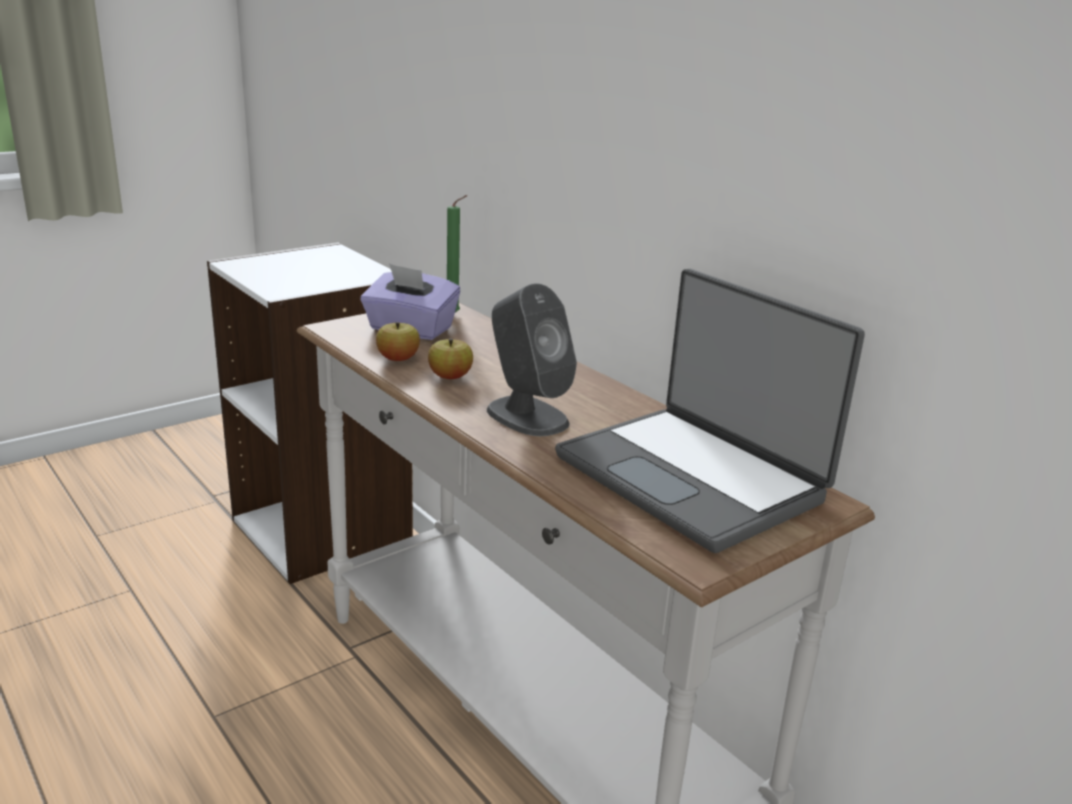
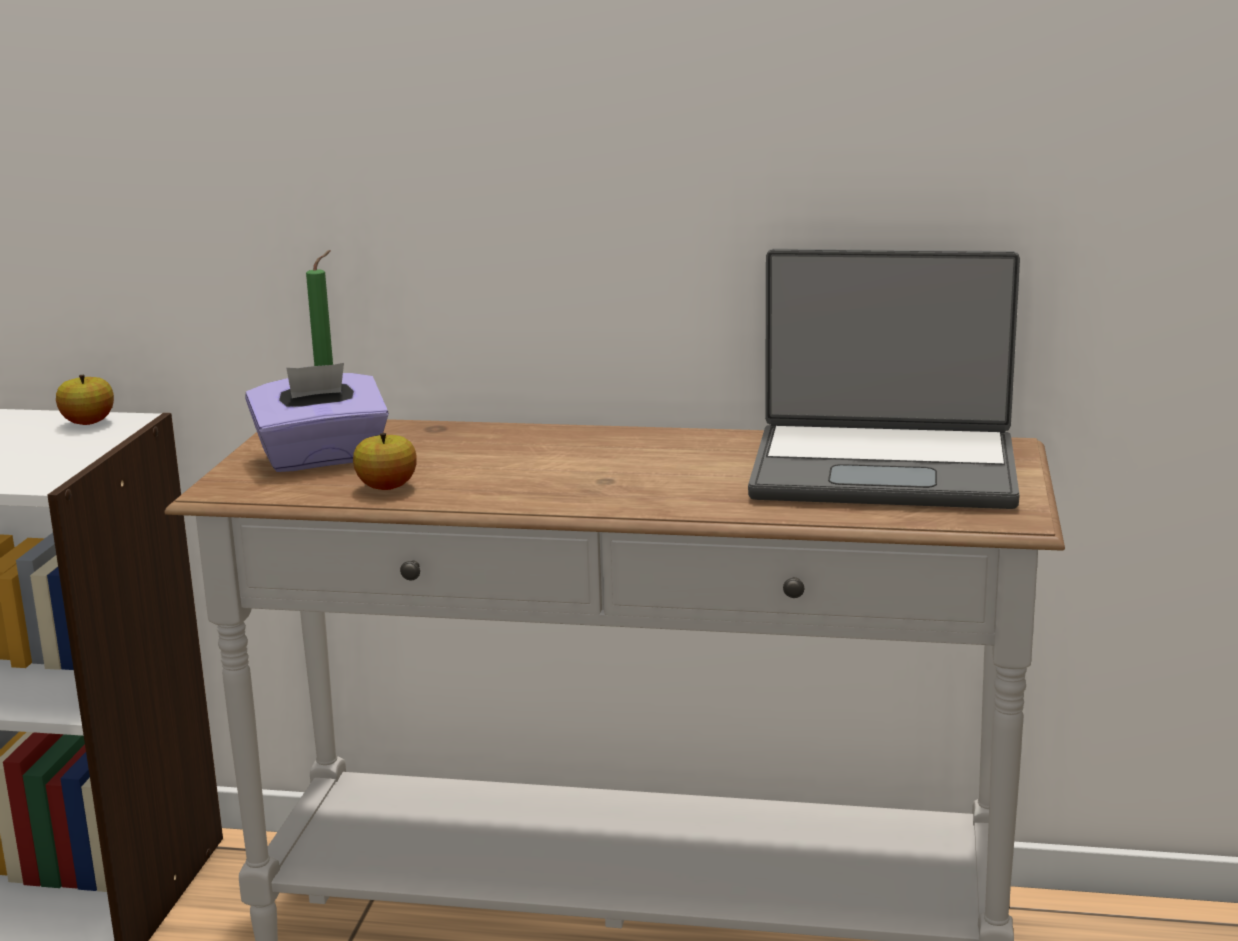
camera: 40 degrees left, 5 degrees down
apple [428,339,473,379] -> apple moved to [56,375,114,425]
grey speaker [487,283,577,436] -> none

